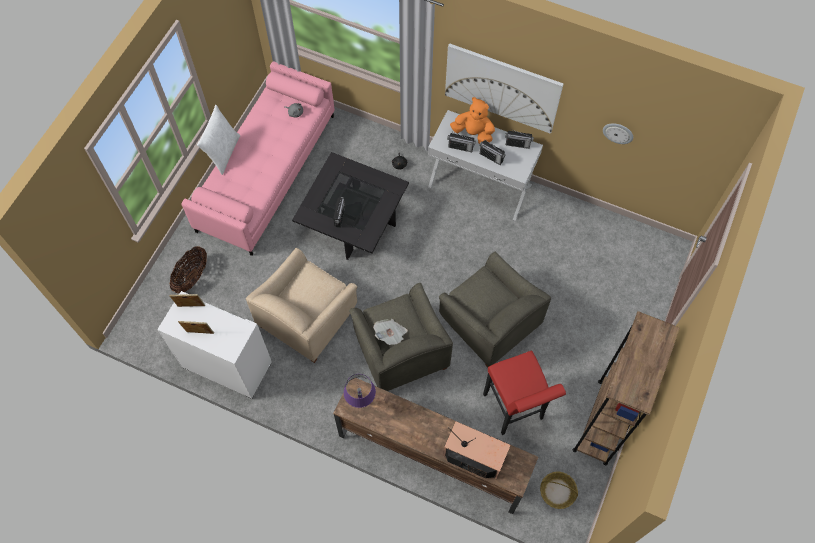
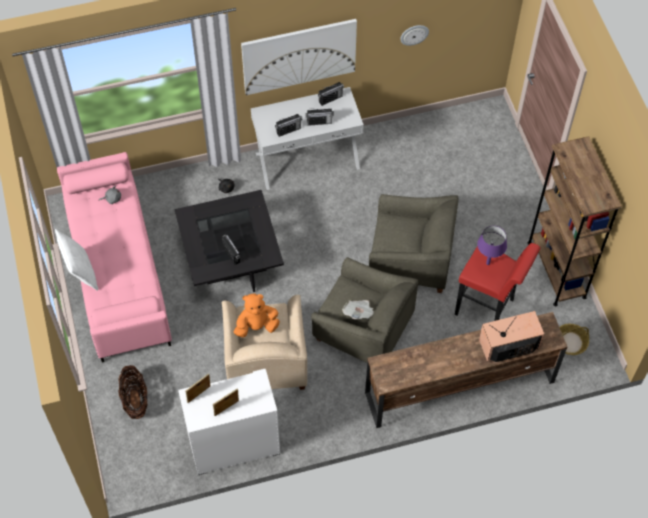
camera: 40 degrees left, 5 degrees down
purple table lamp [344,374,376,408] -> purple table lamp moved to [477,226,507,265]
orange plush toy [450,97,495,144] -> orange plush toy moved to [233,293,280,338]

